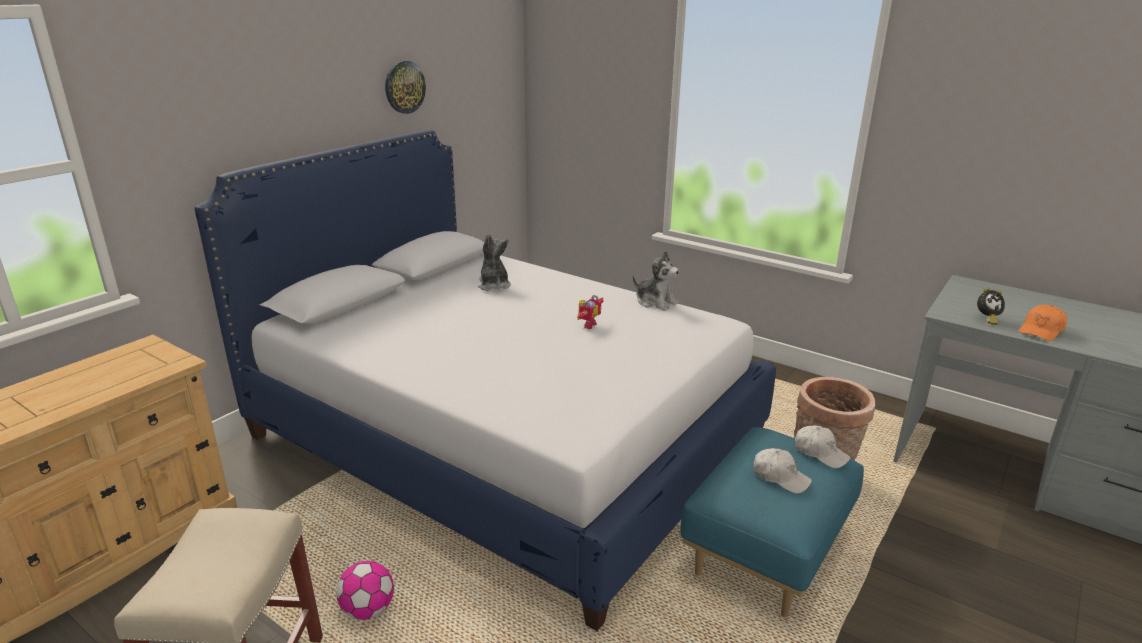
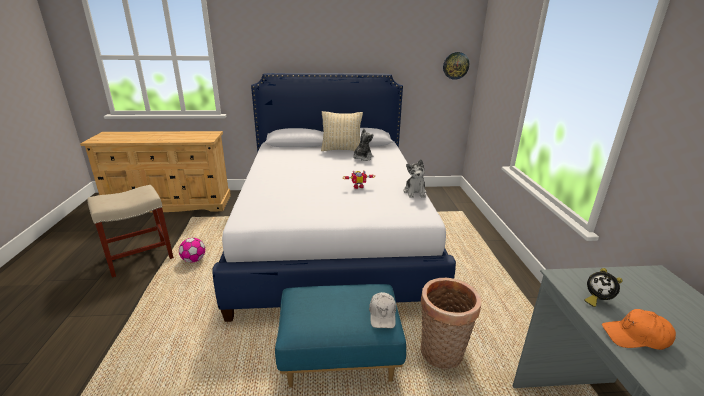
camera: 50 degrees right, 0 degrees up
wall clock [385,61,426,114] -> wall clock moved to [443,52,469,80]
white cap [753,448,812,493] -> none
none -> beige pillow [321,111,363,151]

